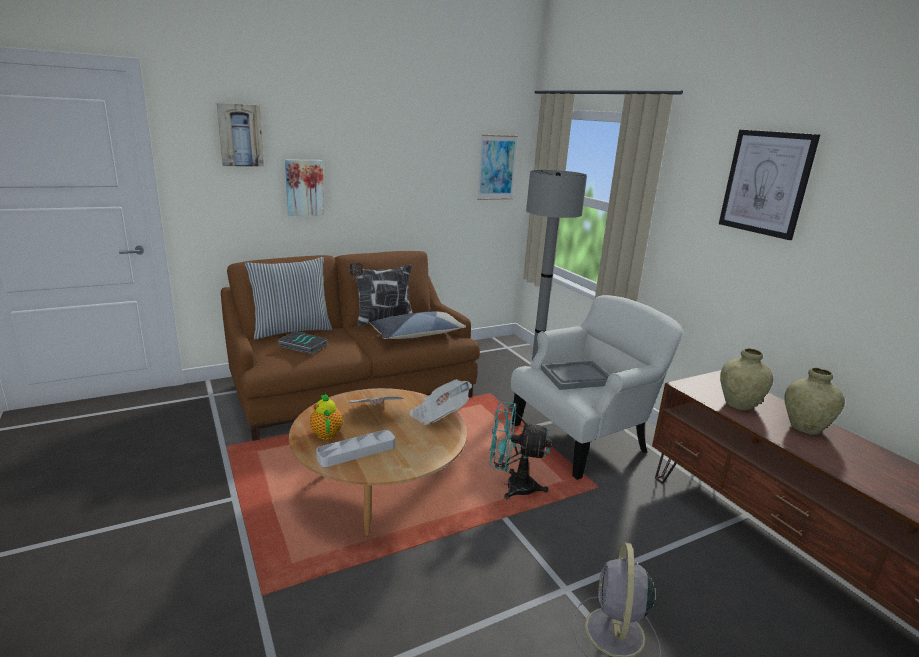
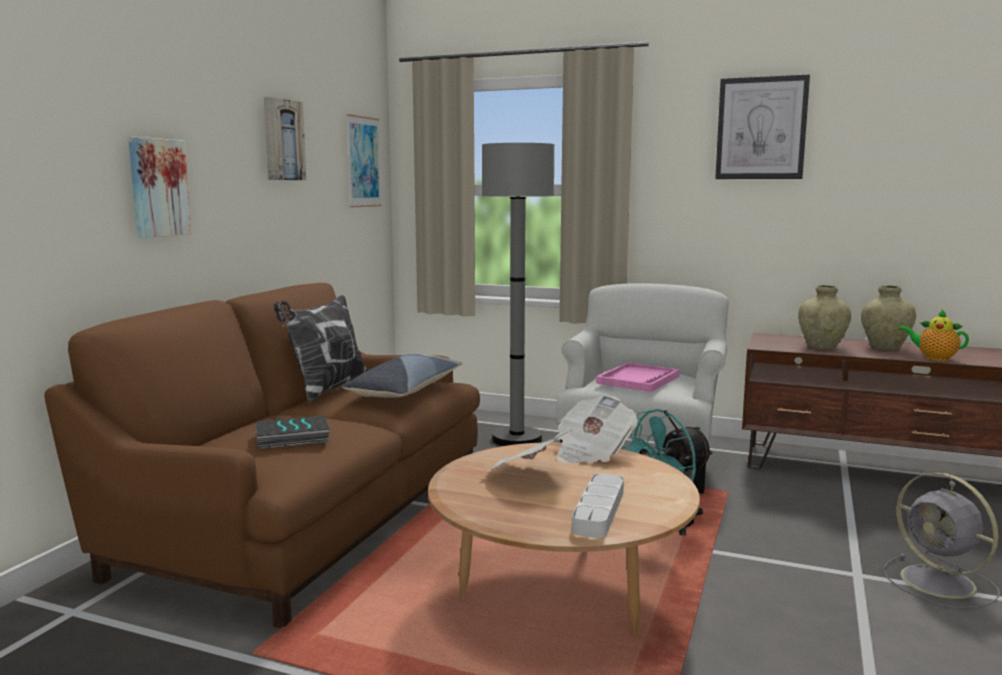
camera: 40 degrees left, 10 degrees down
picture [217,103,264,167] -> picture moved to [264,97,306,180]
pillow [245,257,333,339] -> none
teapot [310,393,343,440] -> teapot moved to [899,309,969,361]
grey tray [541,361,609,390] -> pink tray [596,362,680,392]

